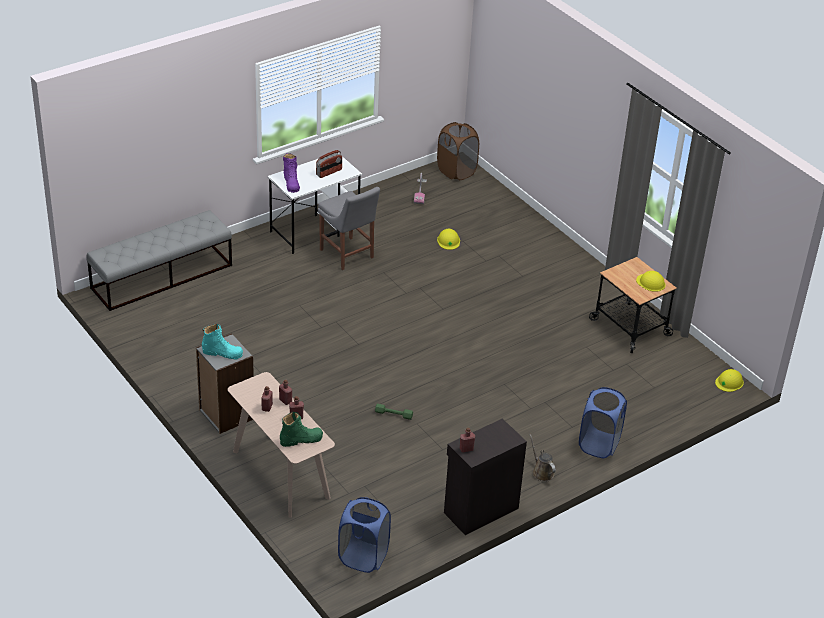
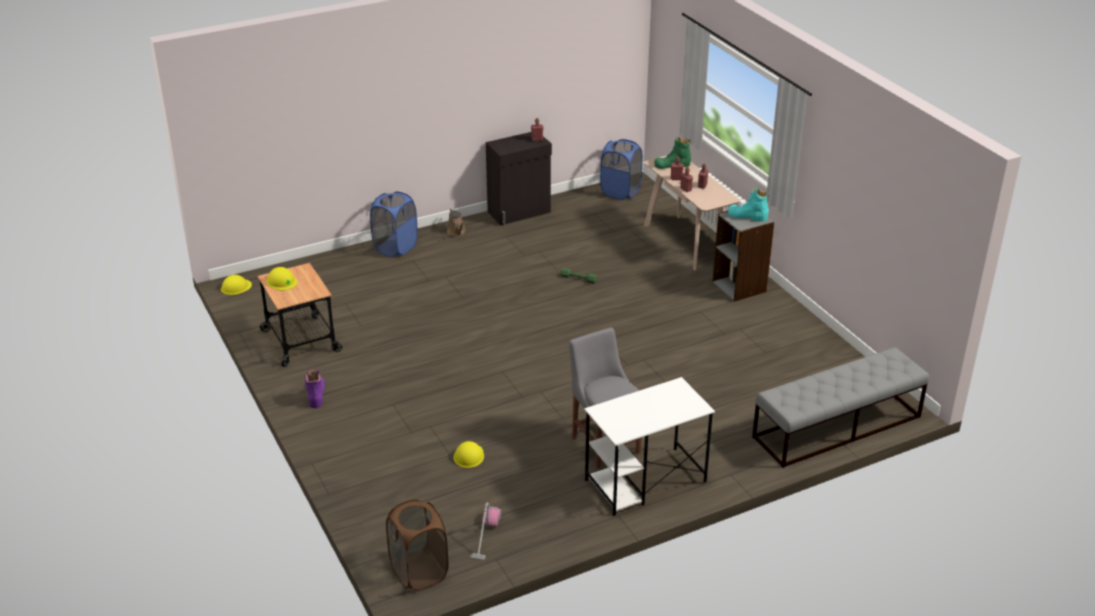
camera: 170 degrees left, 5 degrees down
purple boot [283,153,300,193] -> purple boot moved to [305,370,325,408]
radio [316,150,342,178] -> none

